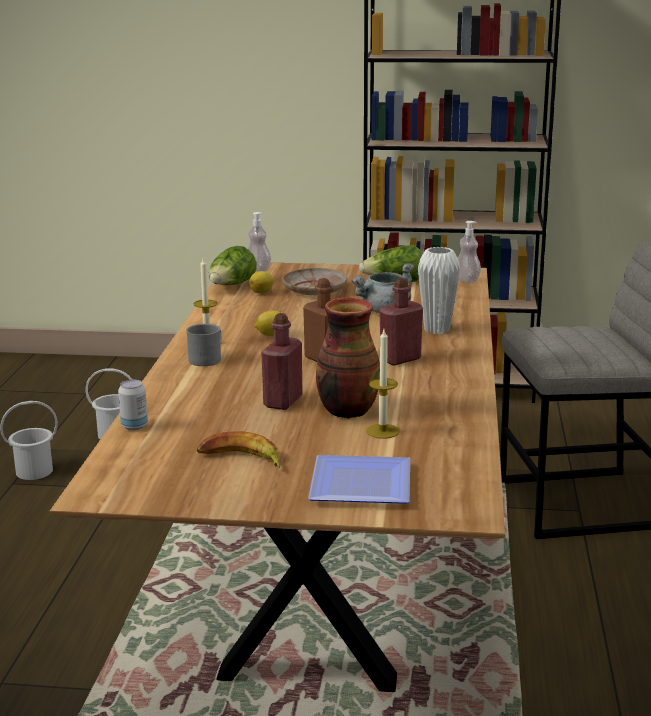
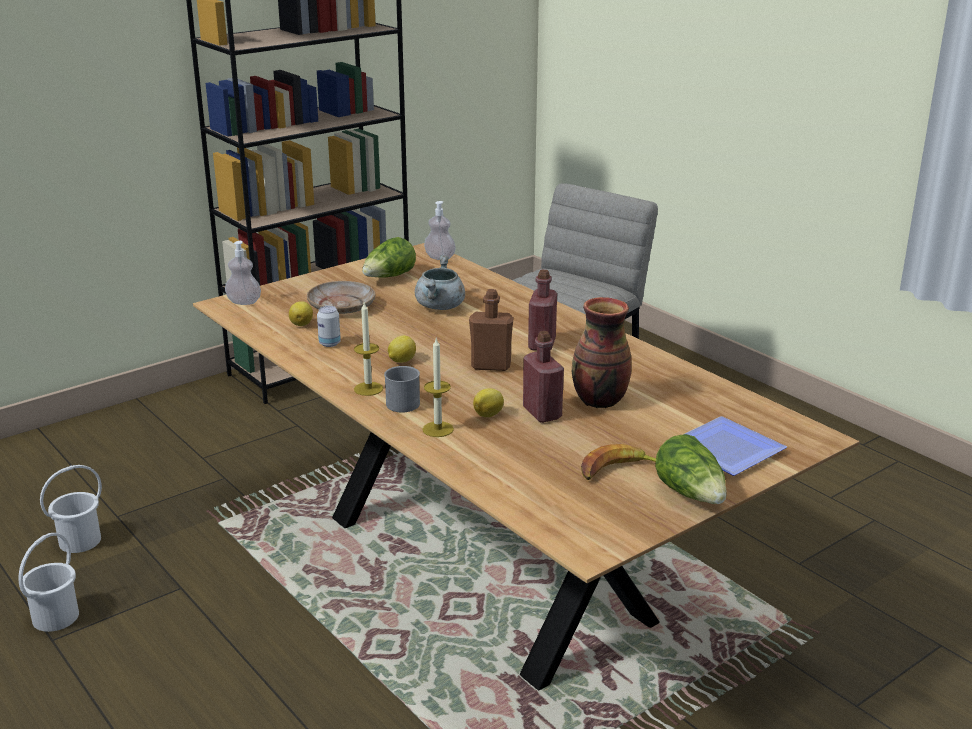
camera: 45 degrees left, 5 degrees up
can [118,380,148,430] -> can moved to [317,306,341,347]
lettuce [209,246,257,285] -> lettuce moved to [655,434,727,504]
candle [366,330,400,439] -> candle moved to [422,338,454,437]
white vase [418,247,460,334] -> none
none -> lemon [473,388,504,417]

